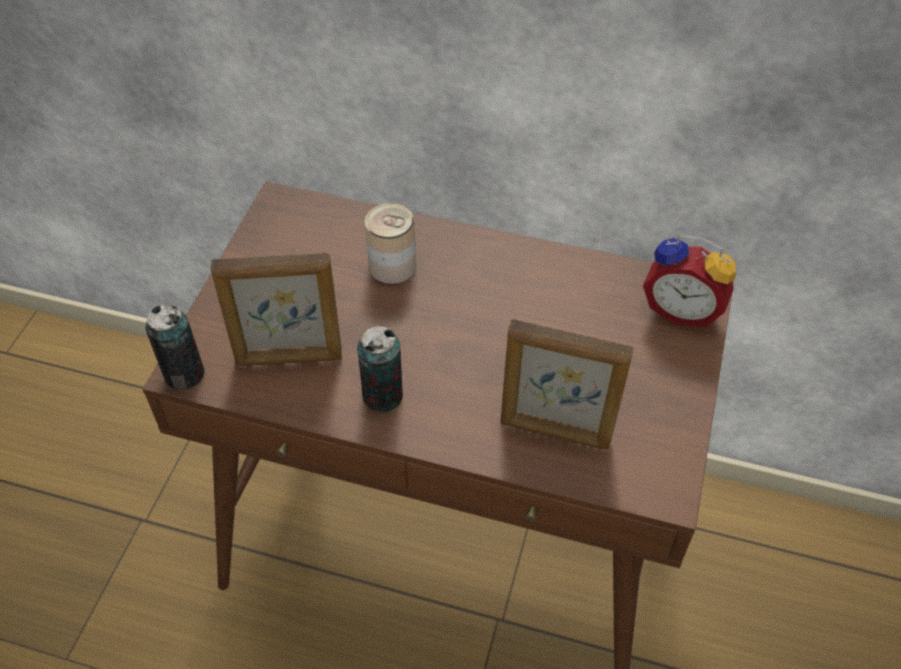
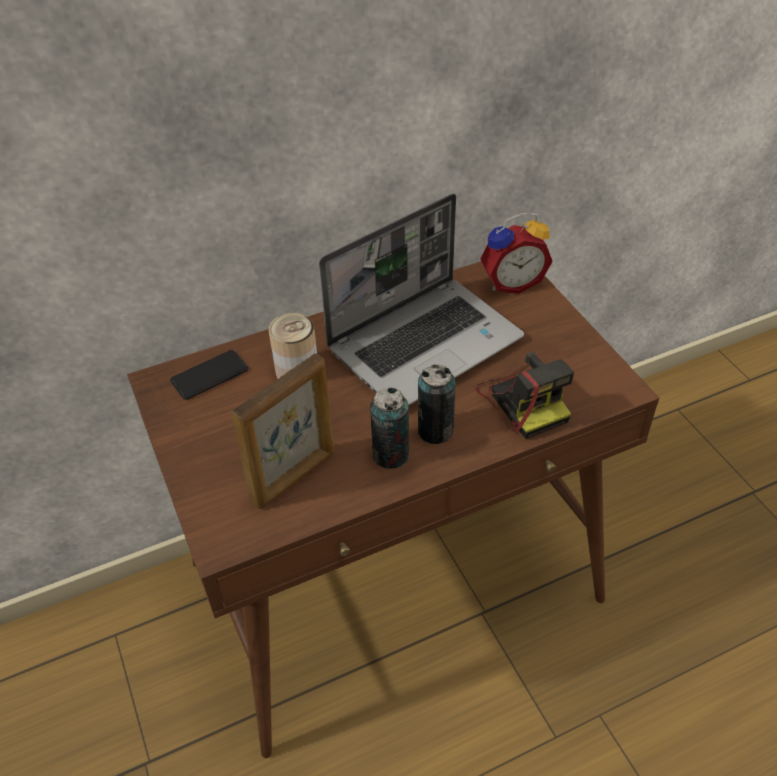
camera: 40 degrees left, 5 degrees down
can [145,304,205,390] -> can moved to [418,364,456,444]
picture frame [501,319,634,450] -> camera [475,351,574,439]
none -> phone [170,350,248,400]
none -> laptop [319,194,524,405]

